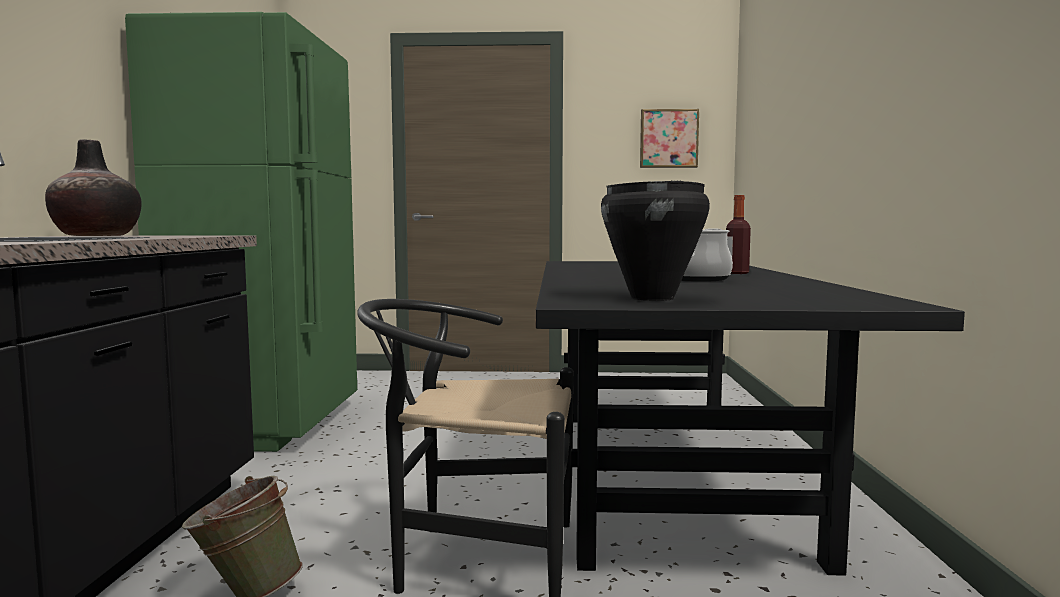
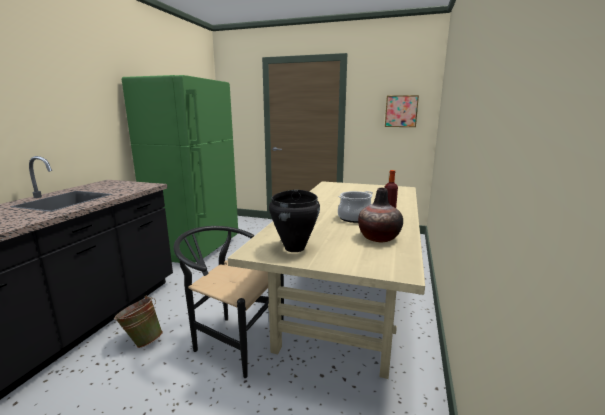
camera: 15 degrees right, 10 degrees up
vase [45,139,142,236] -> vase moved to [358,188,403,242]
black dining table [536,261,965,576] -> beige dining table [228,181,425,379]

